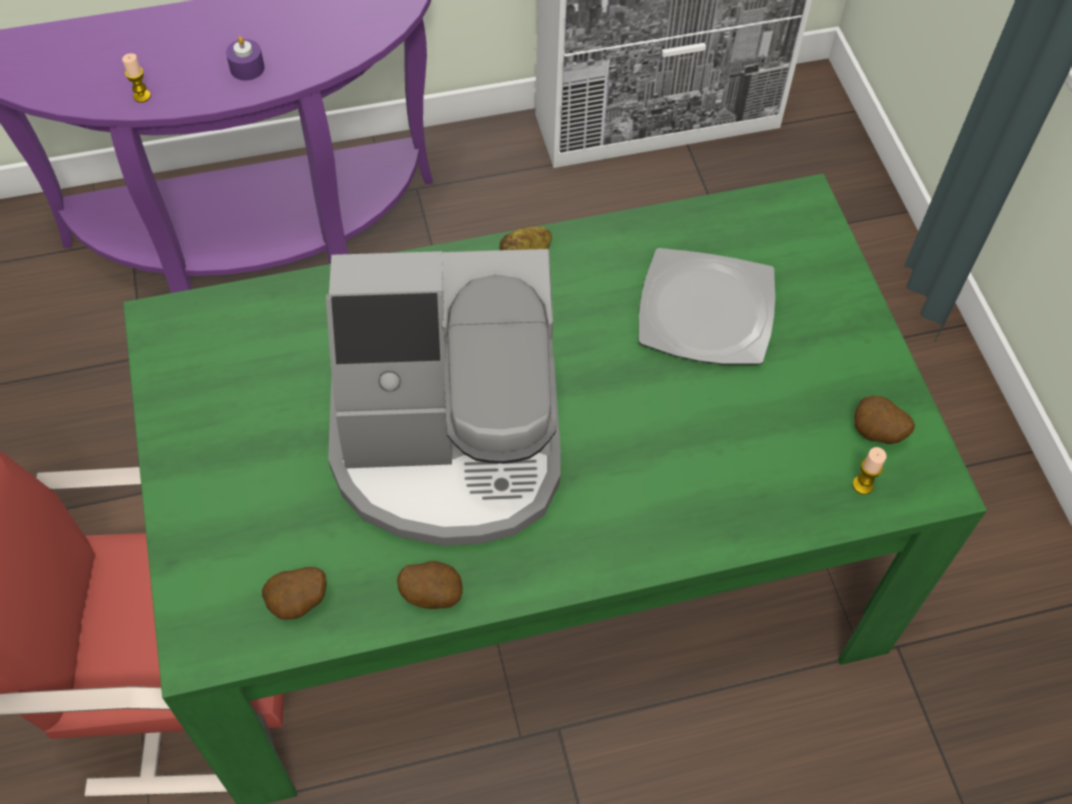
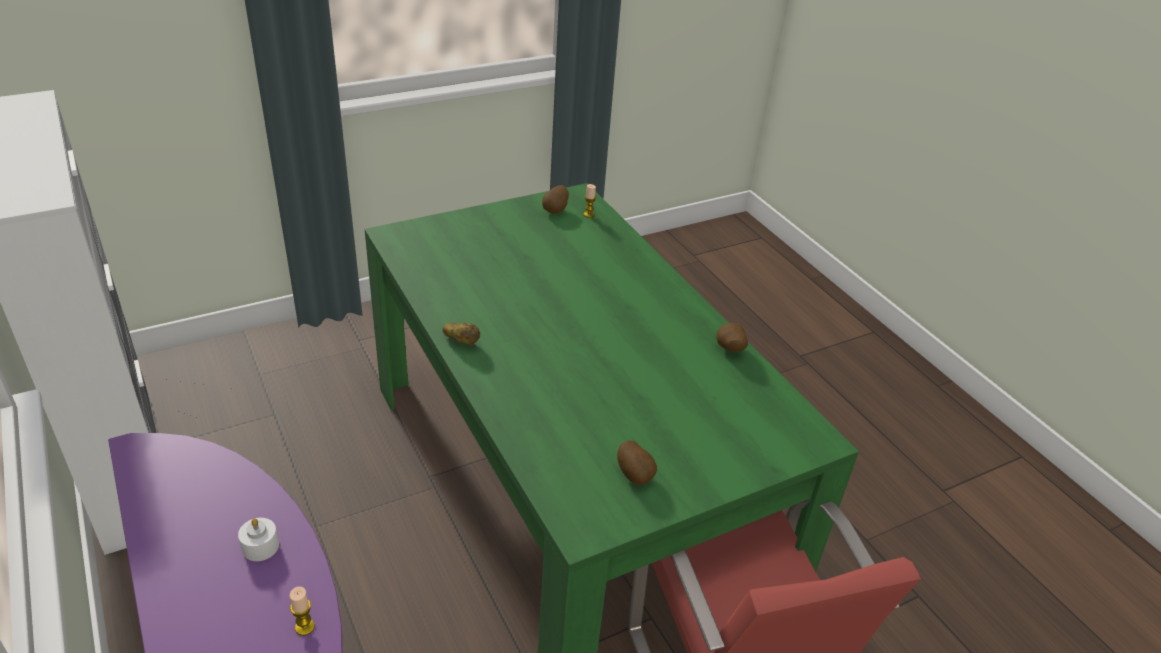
camera: 105 degrees left, 20 degrees down
purple candle [226,36,265,81] -> white candle [238,518,279,561]
potato [262,567,327,620] -> potato moved to [617,440,657,485]
coffee machine [326,249,561,546] -> none
plate [639,248,775,365] -> none

